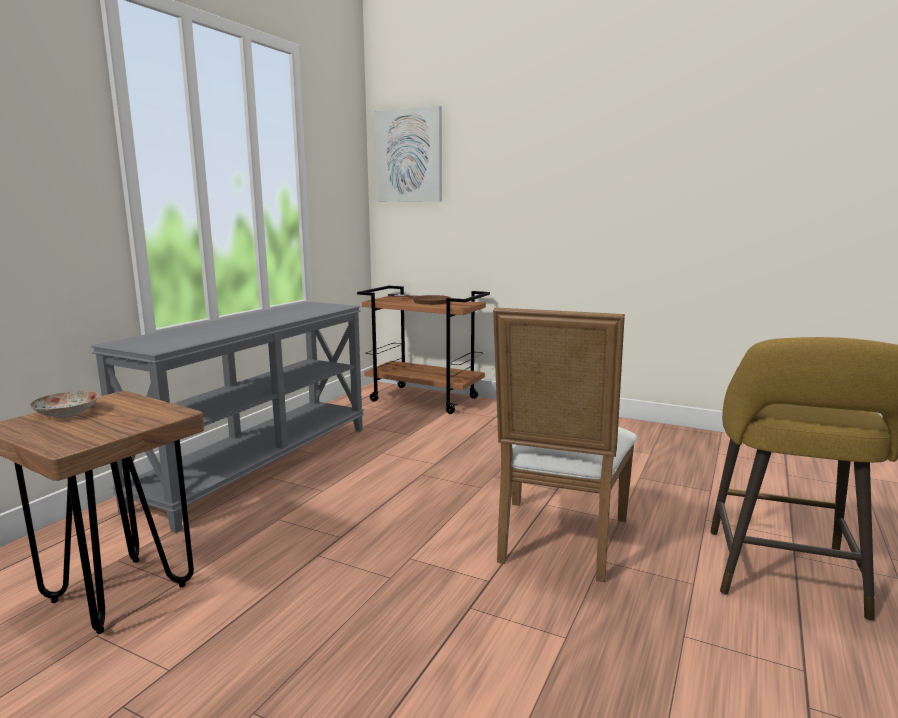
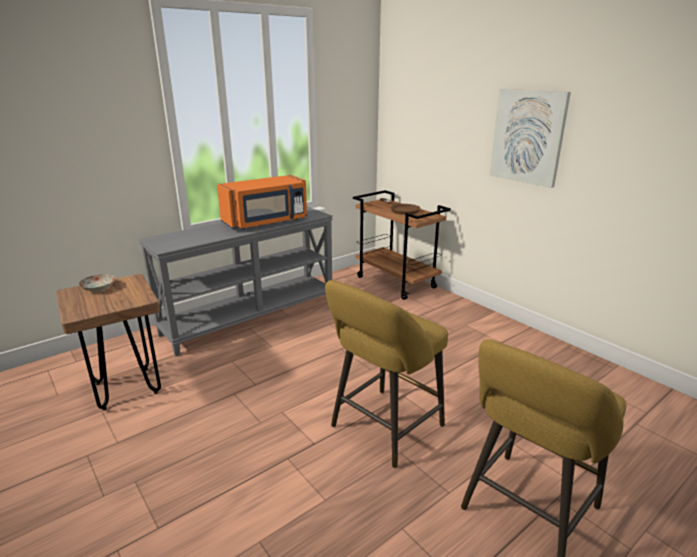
camera: 25 degrees right, 10 degrees up
picture [374,106,442,202] -> picture moved to [489,89,571,188]
white chair [493,307,637,582] -> yellow stool [325,280,448,468]
none -> orange microwave [217,175,307,229]

